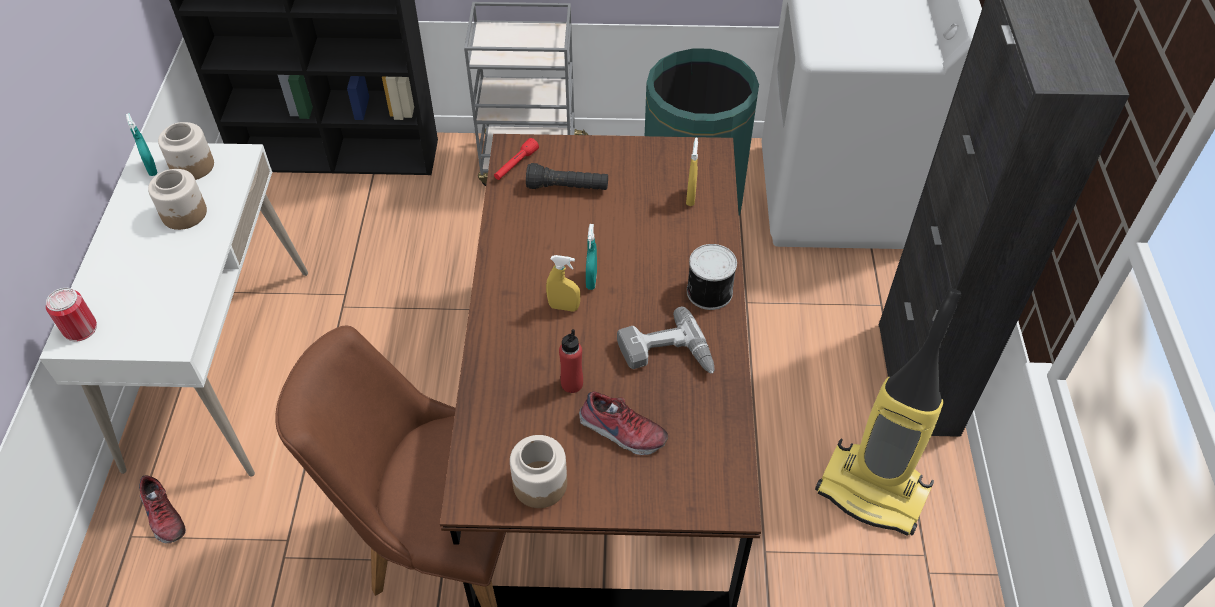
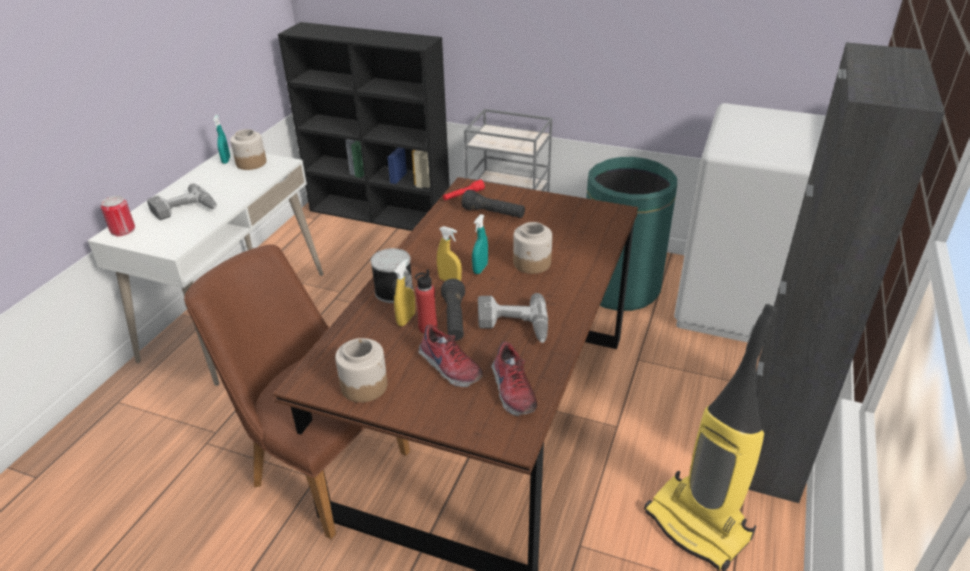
camera: 20 degrees right, 15 degrees down
shoe [139,475,186,543] -> shoe moved to [491,342,537,416]
jar [148,169,207,230] -> jar moved to [513,222,552,274]
yellow spray bottle [686,137,698,206] -> yellow spray bottle moved to [394,259,415,326]
can [687,244,737,310] -> can moved to [371,248,413,303]
none -> power drill [147,184,217,220]
none -> black flashlight [441,279,465,341]

